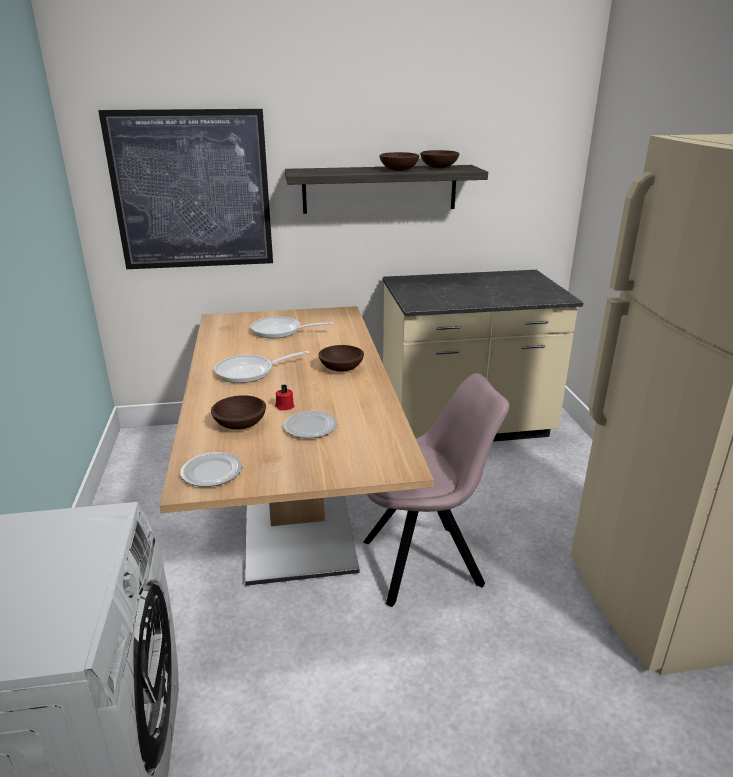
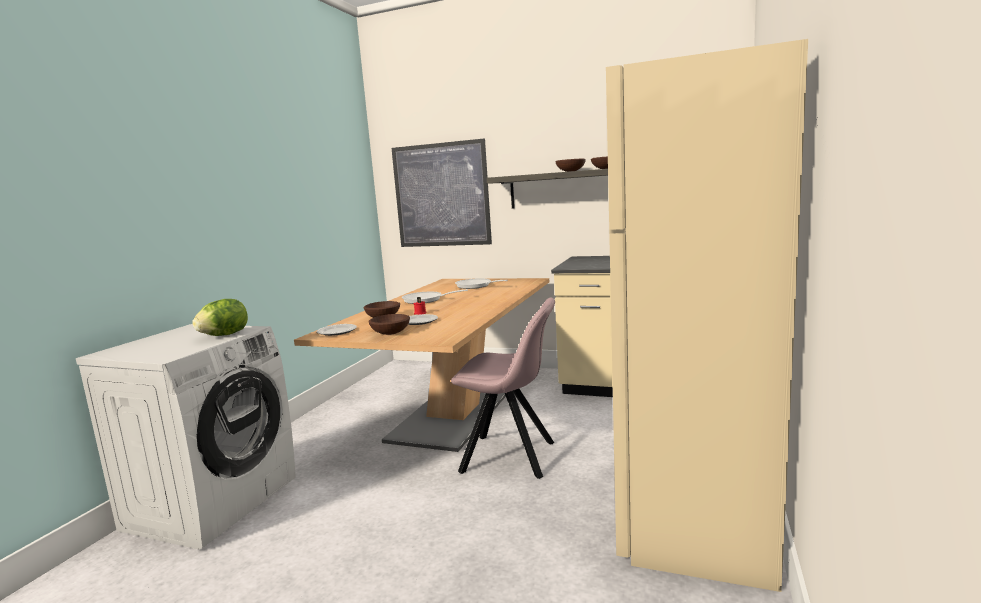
camera: 30 degrees right, 15 degrees down
brown bowl [318,345,364,372] -> brown bowl moved to [368,314,410,335]
none -> lettuce [192,299,248,336]

